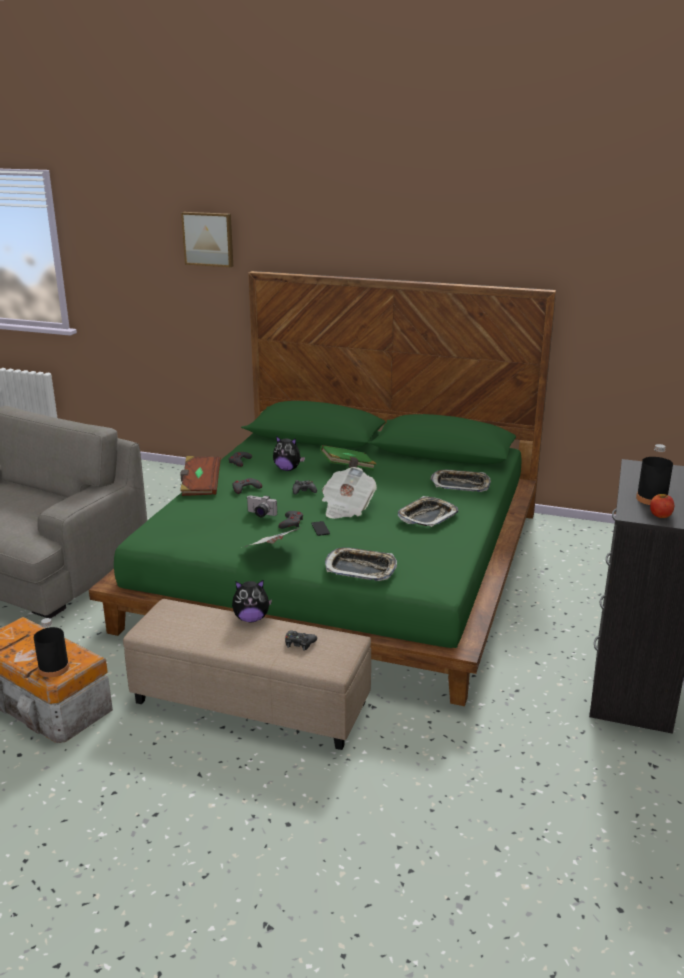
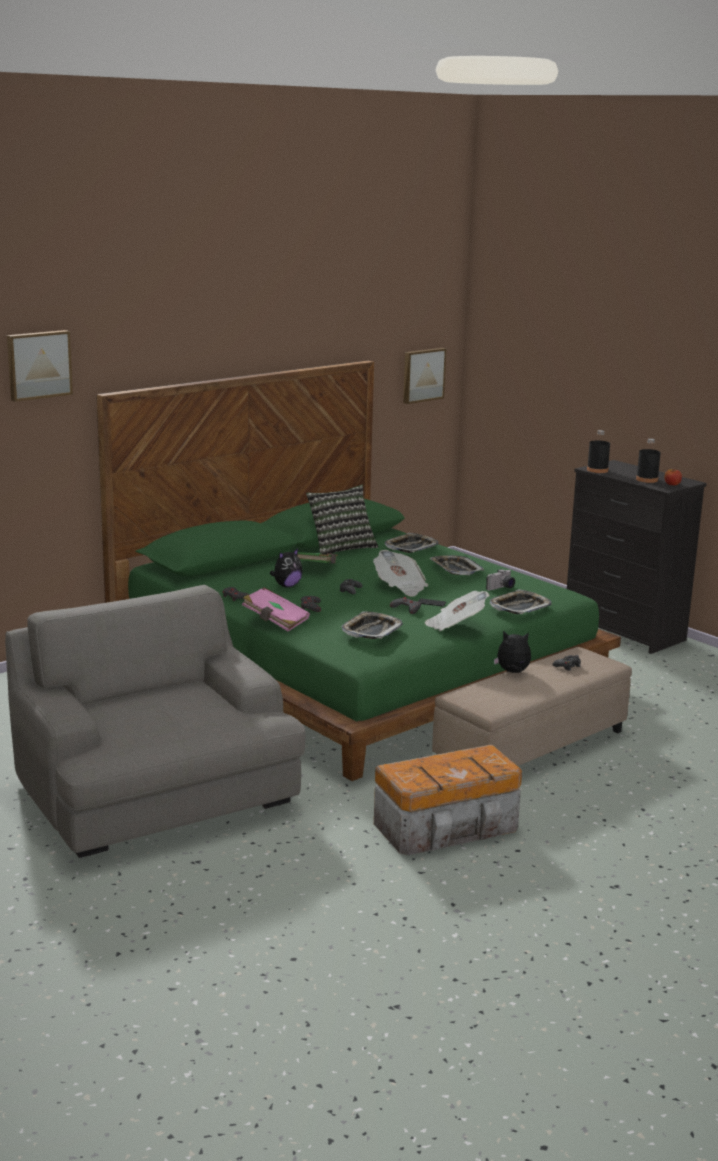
camera: 60 degrees left, 5 degrees down
black bottle [34,618,69,677] -> black bottle moved to [587,430,610,473]
brown book [180,456,221,496] -> pink book [242,587,310,631]
plush toy [232,580,272,622] -> plush toy turned 105 degrees counterclockwise [494,630,531,673]
camera [247,495,277,517] -> camera moved to [486,569,515,590]
none -> pillow [306,485,378,554]
none -> tray [341,611,403,639]
none -> picture [403,348,446,404]

